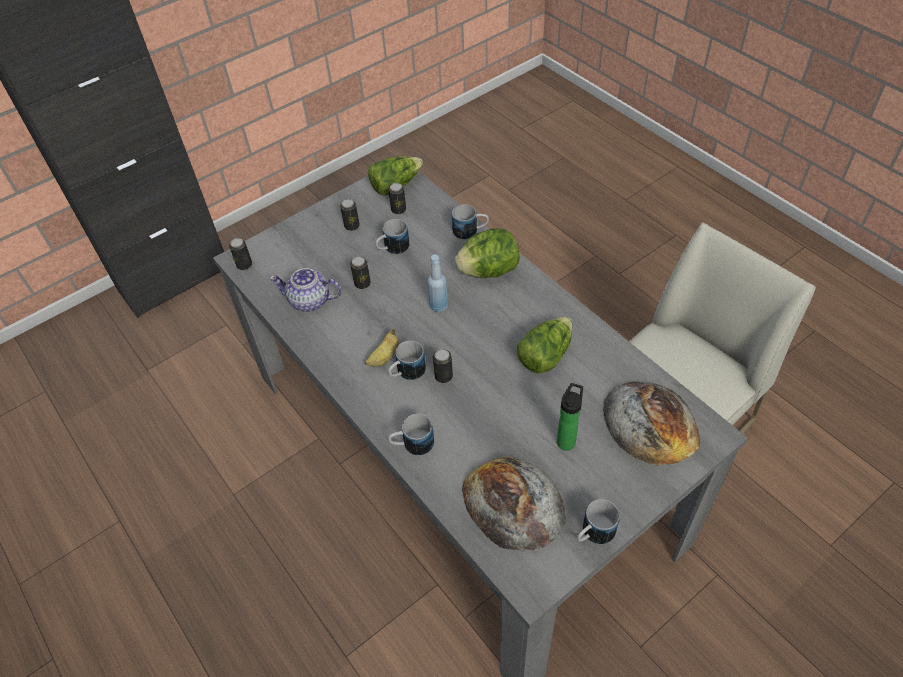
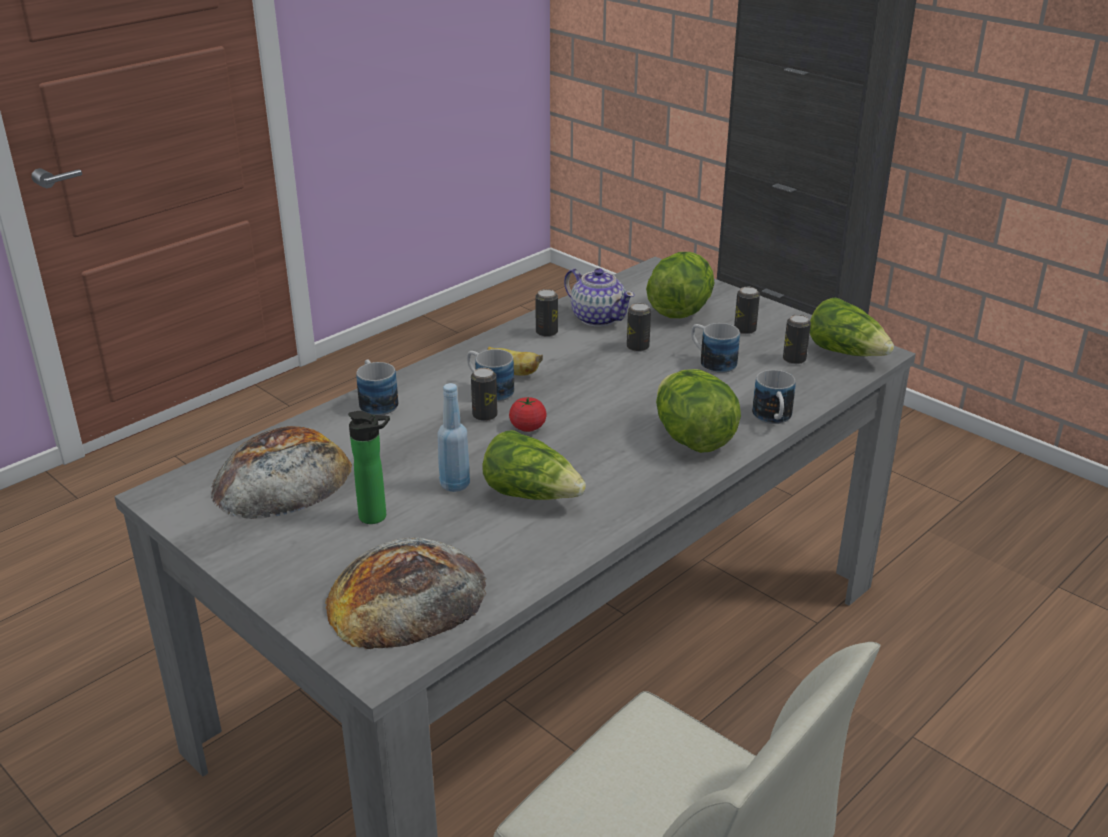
camera: 80 degrees right, 20 degrees down
can [229,238,252,270] -> can moved to [535,289,558,337]
teapot [269,268,342,312] -> teapot turned 135 degrees clockwise [564,268,635,327]
blue bottle [428,254,448,312] -> blue bottle moved to [437,383,470,492]
mug [577,499,620,544] -> none
none -> tomato [509,397,547,432]
none -> lettuce [646,252,714,318]

